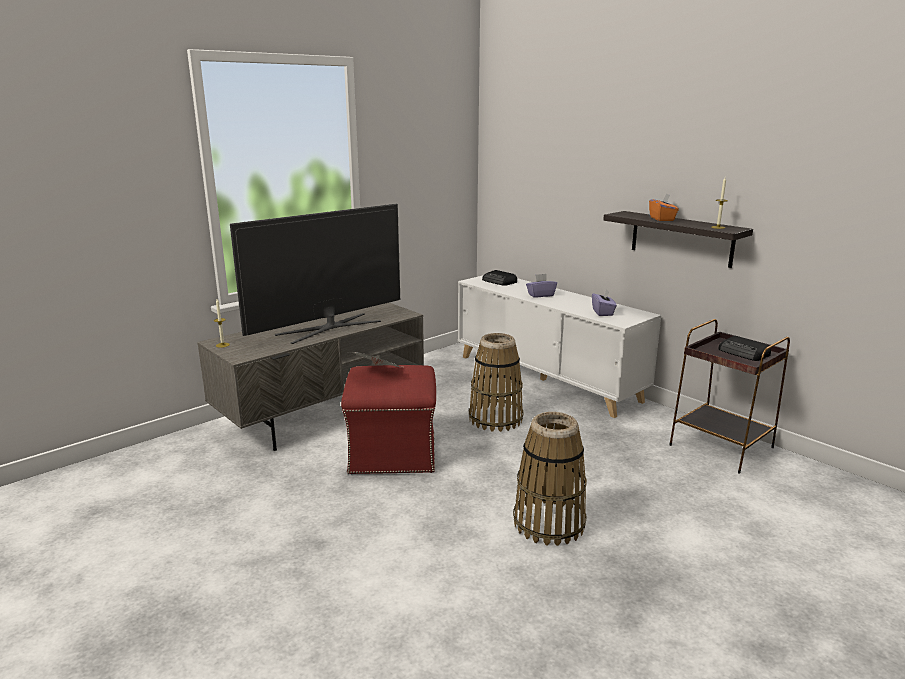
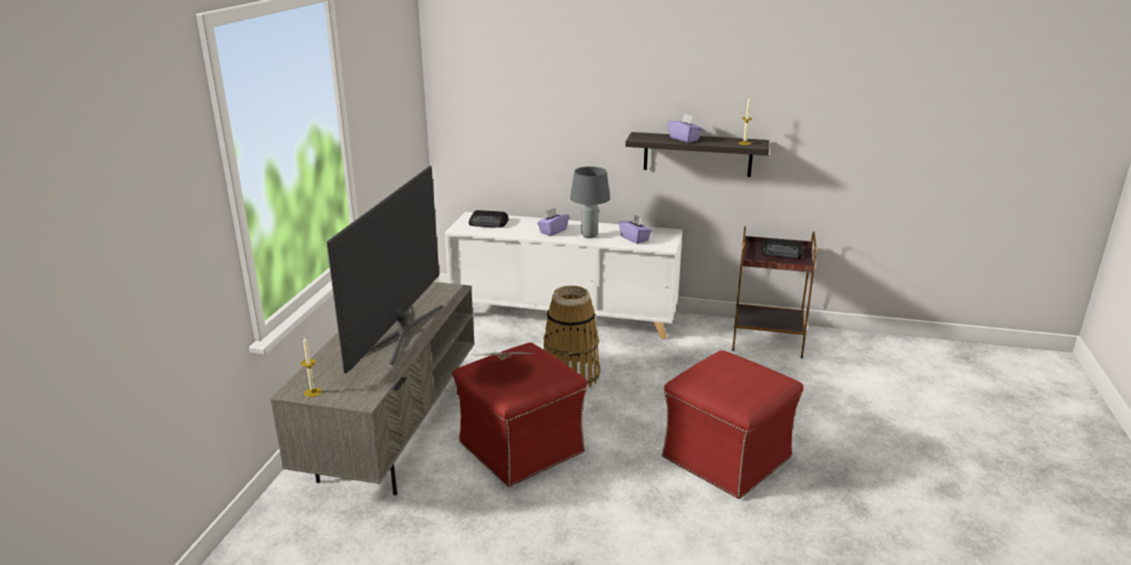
camera: 35 degrees left, 5 degrees up
basket [513,412,587,546] -> red ottoman [662,350,804,499]
orange tissue box [649,193,679,221] -> purple tissue box [668,114,703,143]
none -> grey table lamp [570,166,610,238]

